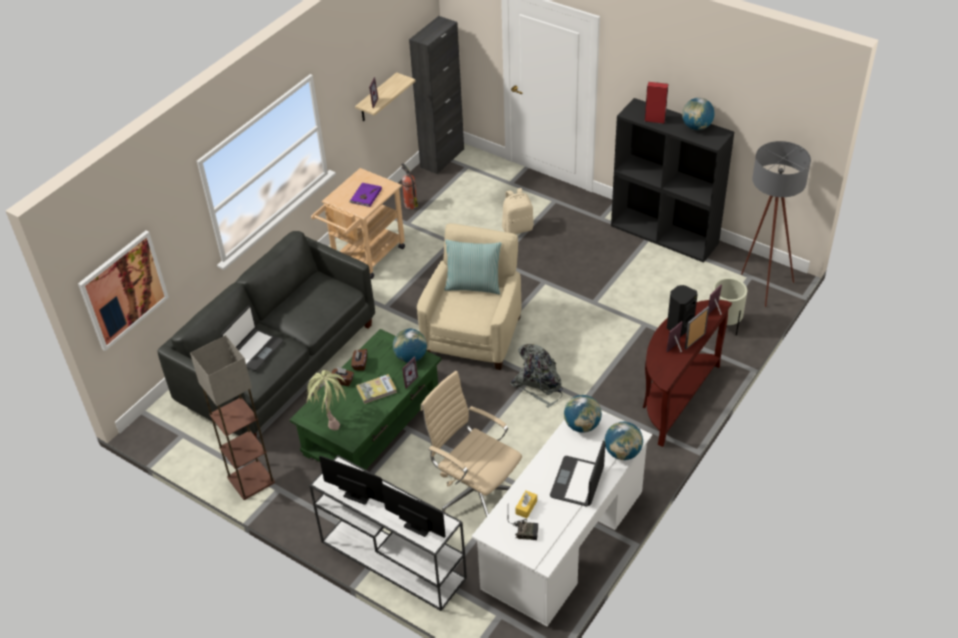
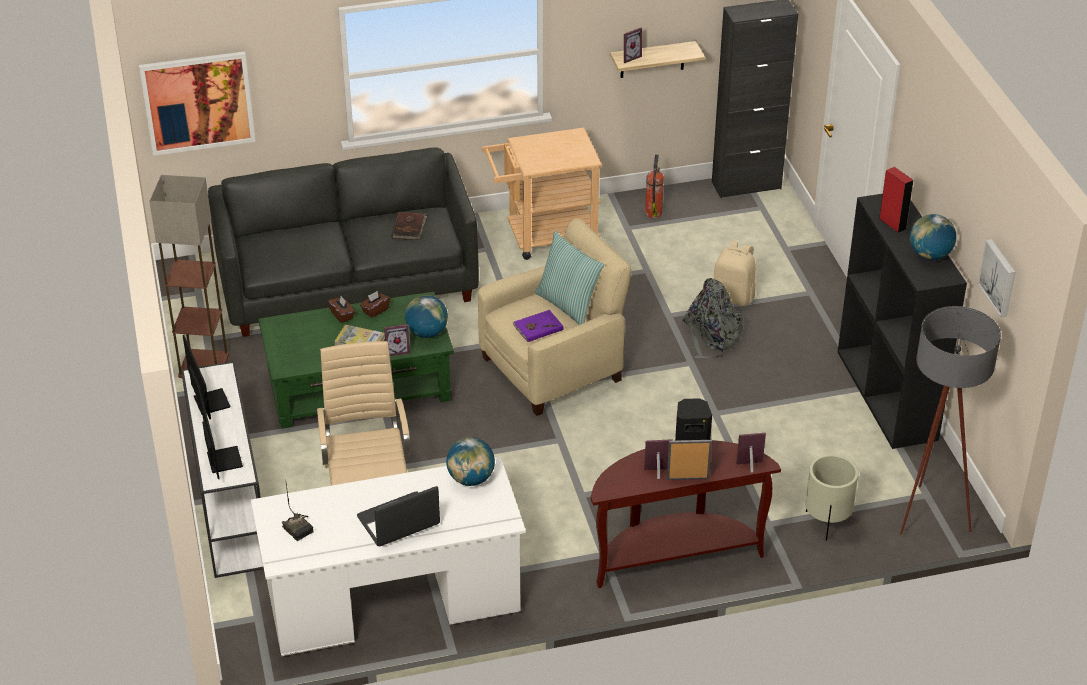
camera: 40 degrees right, 5 degrees down
laptop [221,305,283,371] -> none
potted plant [304,370,346,430] -> none
purple book [349,183,382,207] -> purple book moved to [513,310,564,342]
grey backpack [510,344,563,408] -> grey backpack moved to [682,278,747,358]
yellow tissue box [515,491,537,518] -> none
globe [604,422,643,460] -> none
none -> brown book [391,212,427,240]
none -> picture [978,239,1016,317]

